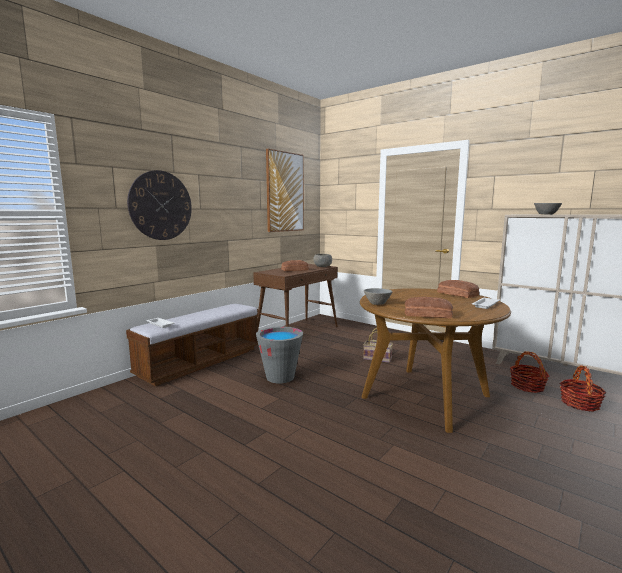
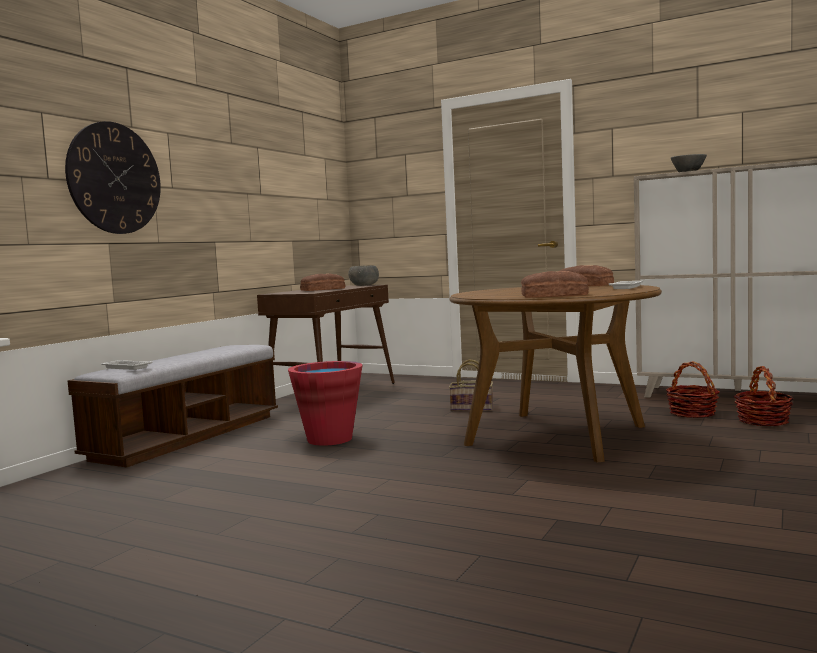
camera: 10 degrees left, 5 degrees down
grey bucket [256,326,303,384] -> red bucket [288,361,362,446]
picture [266,149,304,232] -> none
grey bowl [364,288,392,305] -> none

